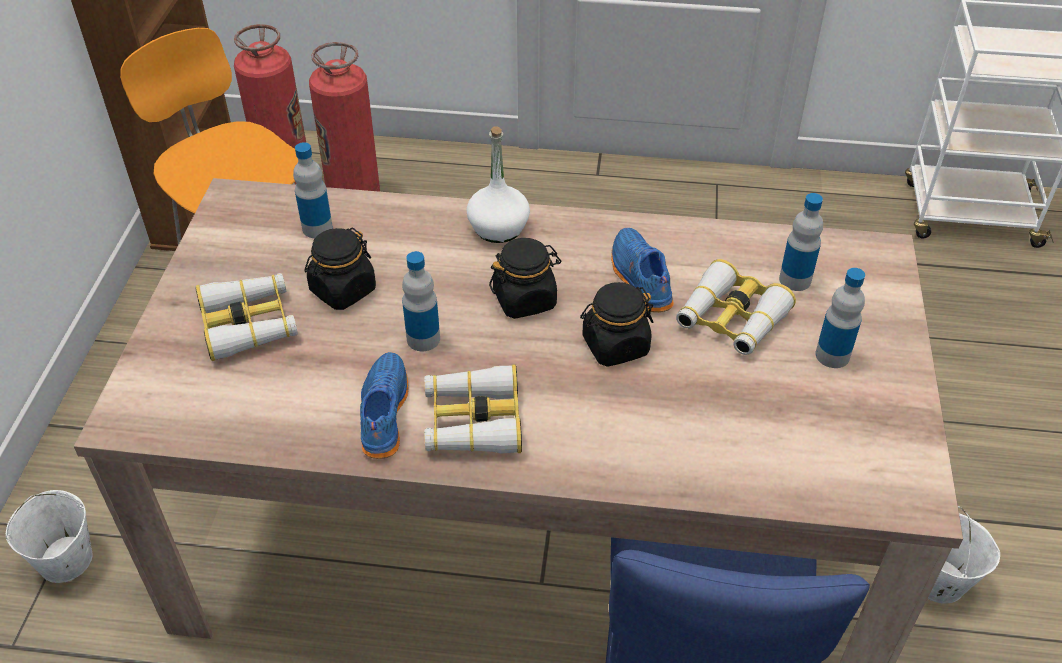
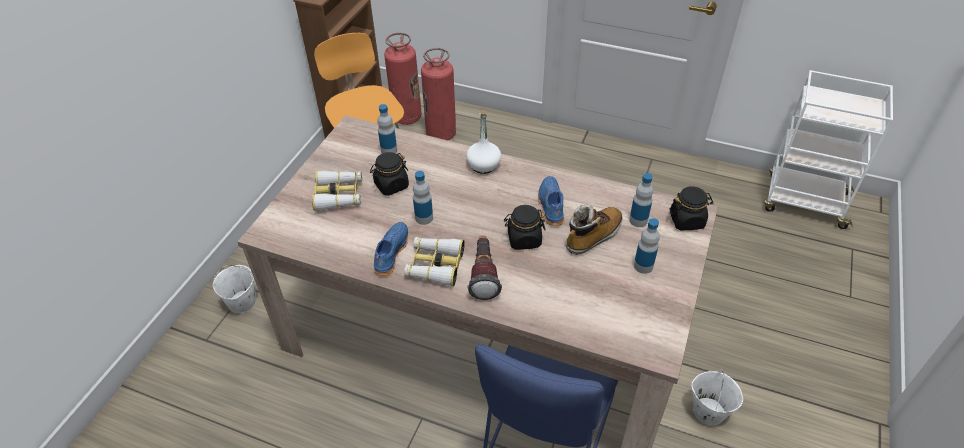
camera: 15 degrees right, 0 degrees up
black jar [489,238,561,319] -> black jar moved to [669,186,713,230]
binoculars [676,259,796,355] -> boot [566,204,623,255]
none -> flashlight [468,236,502,300]

